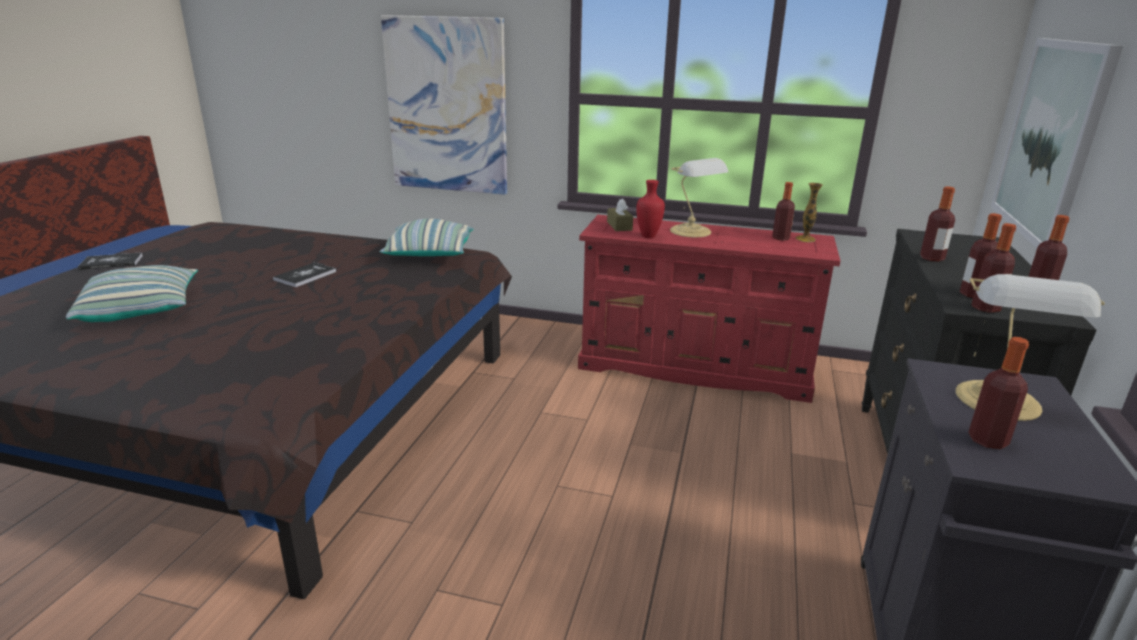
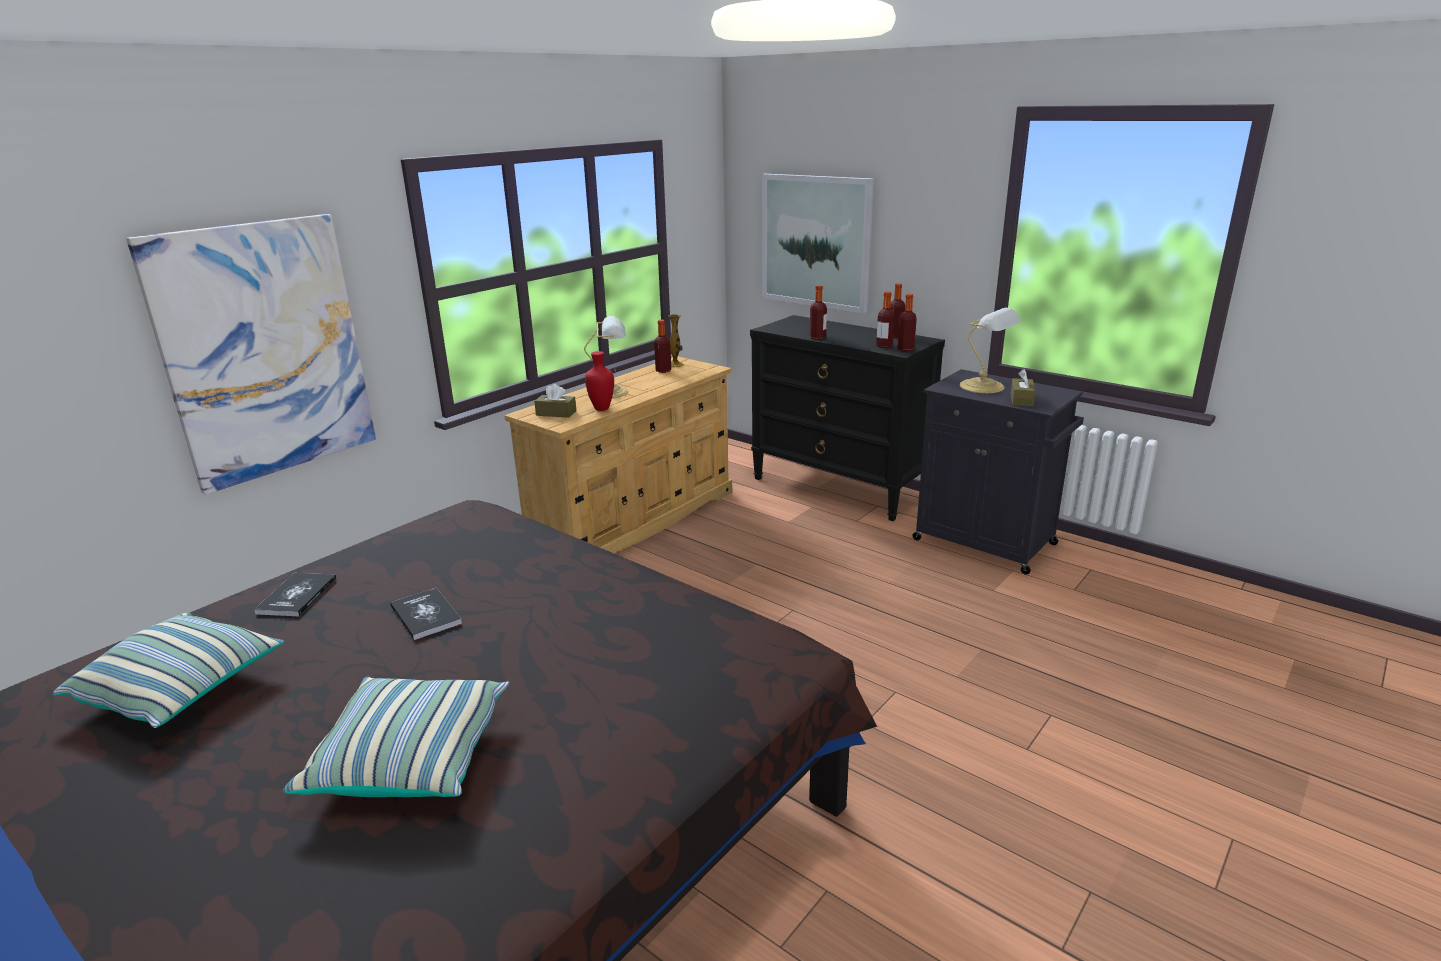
camera: 65 degrees left, 0 degrees up
book [78,252,143,270] -> book moved to [254,573,337,616]
pillow [379,218,474,256] -> pillow moved to [53,613,284,728]
red dresser [578,215,840,403] -> beige dresser [504,357,732,553]
bottle [969,337,1029,449] -> brown tissue box [1011,369,1036,406]

